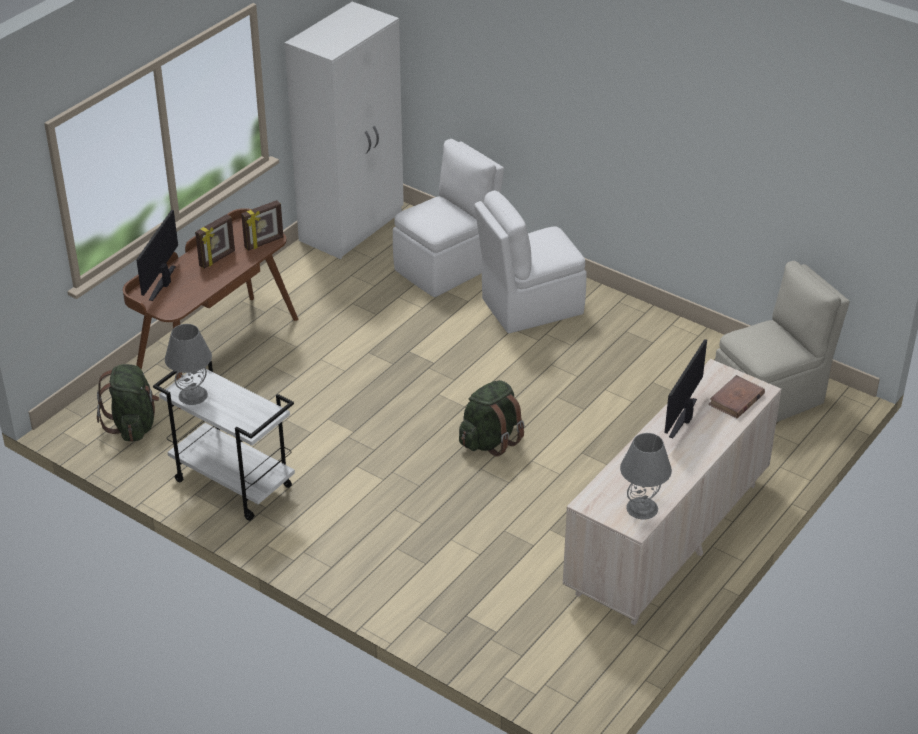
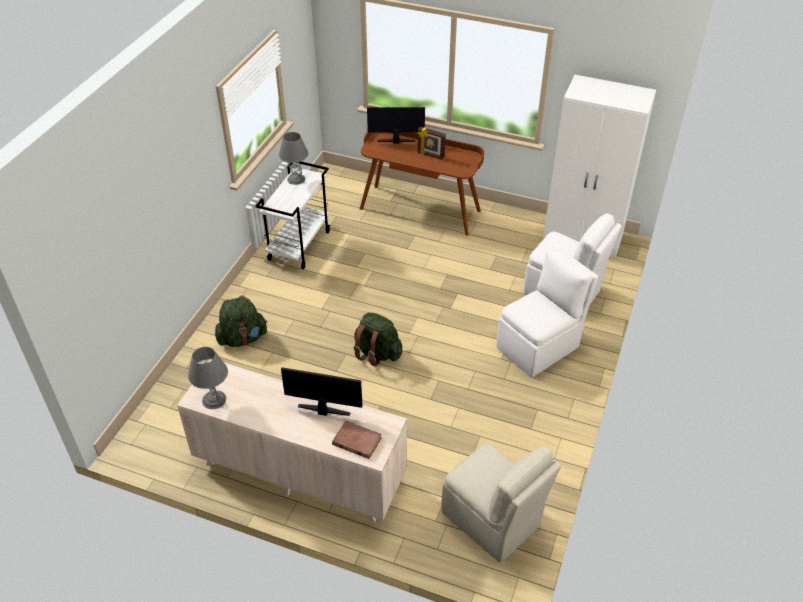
camera: 75 degrees right, 5 degrees up
green backpack [97,364,159,442] -> green backpack moved to [215,295,267,347]
picture frame [241,200,283,251] -> none
white chair [474,190,587,334] -> white chair turned 90 degrees clockwise [496,247,598,377]

